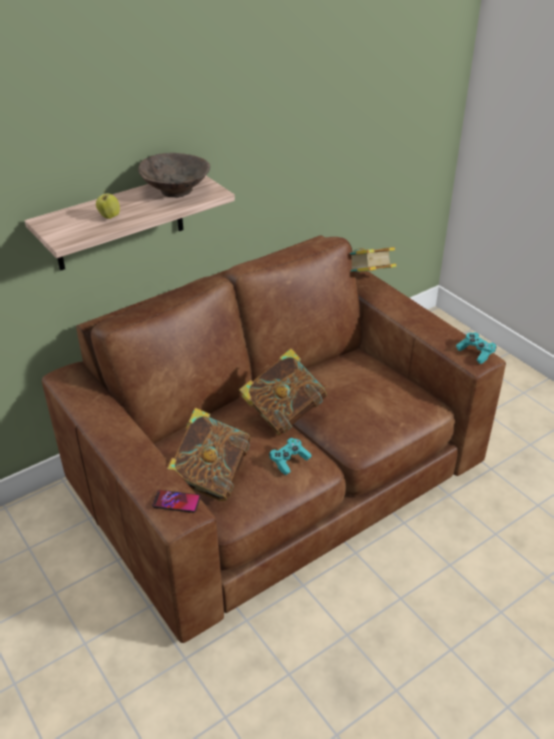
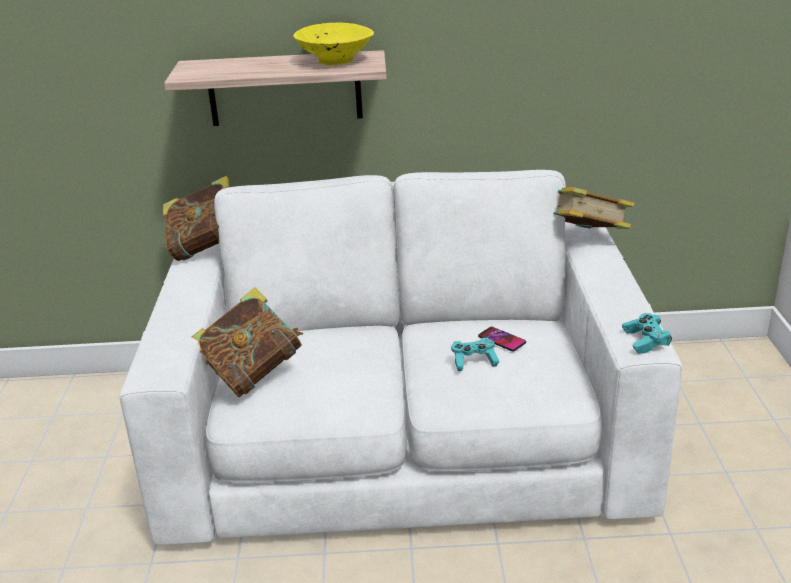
camera: 35 degrees right, 10 degrees down
brown sofa [42,235,506,643] -> white sofa [120,170,682,545]
apple [96,191,120,219] -> none
brown bowl [138,153,210,198] -> yellow bowl [293,23,374,66]
phone [152,490,200,513] -> phone moved to [478,327,526,351]
book [239,348,328,435] -> book moved to [163,176,229,261]
turquoise game controller [269,438,312,475] -> turquoise game controller moved to [451,337,499,371]

